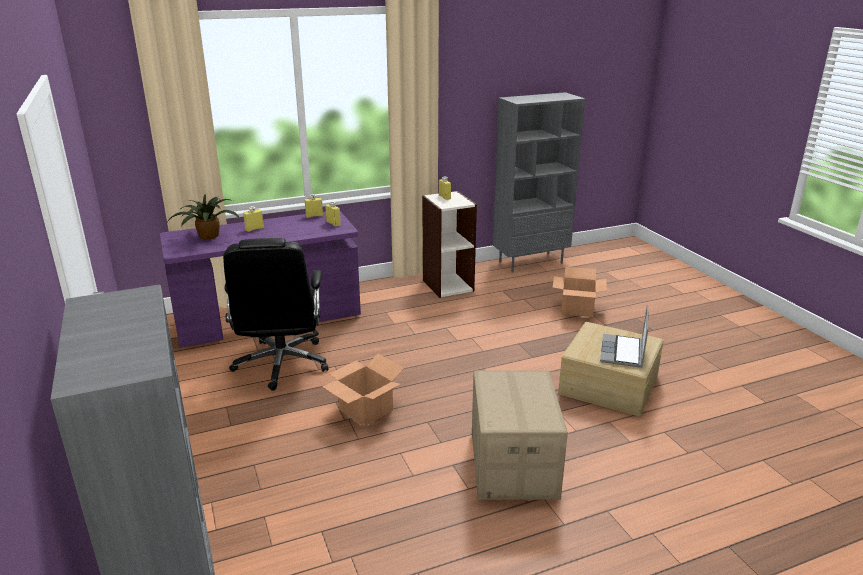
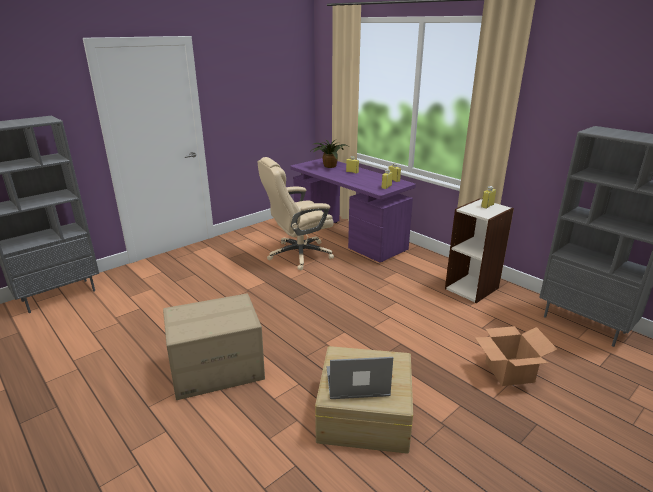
camera: 70 degrees right, 0 degrees up
black office chair [223,238,329,391] -> beige office chair [258,157,334,270]
cardboard box [322,354,404,427] -> none

